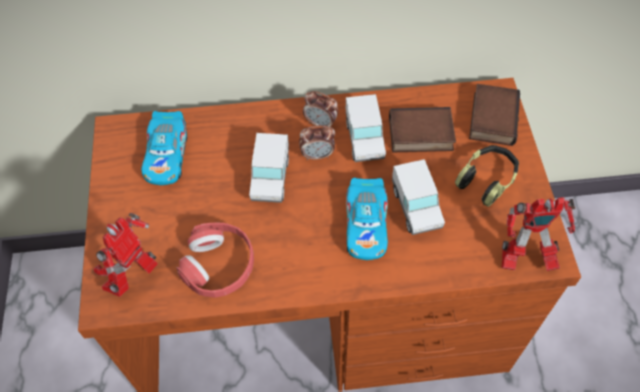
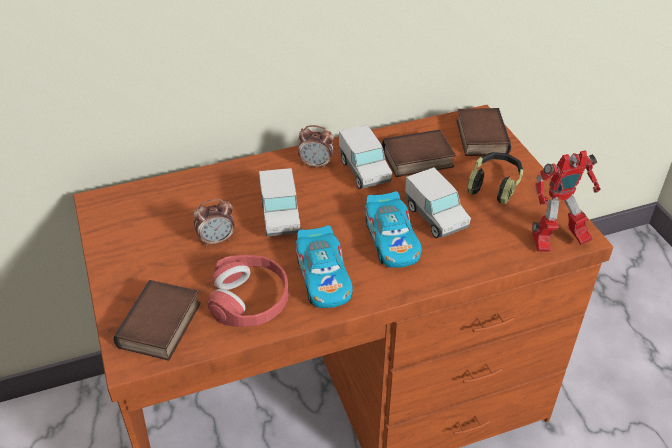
camera: 15 degrees left, 15 degrees down
toy robot [93,213,158,297] -> book [114,280,201,361]
toy car [141,111,187,185] -> toy car moved to [295,225,353,308]
alarm clock [299,125,335,160] -> alarm clock moved to [194,199,235,247]

